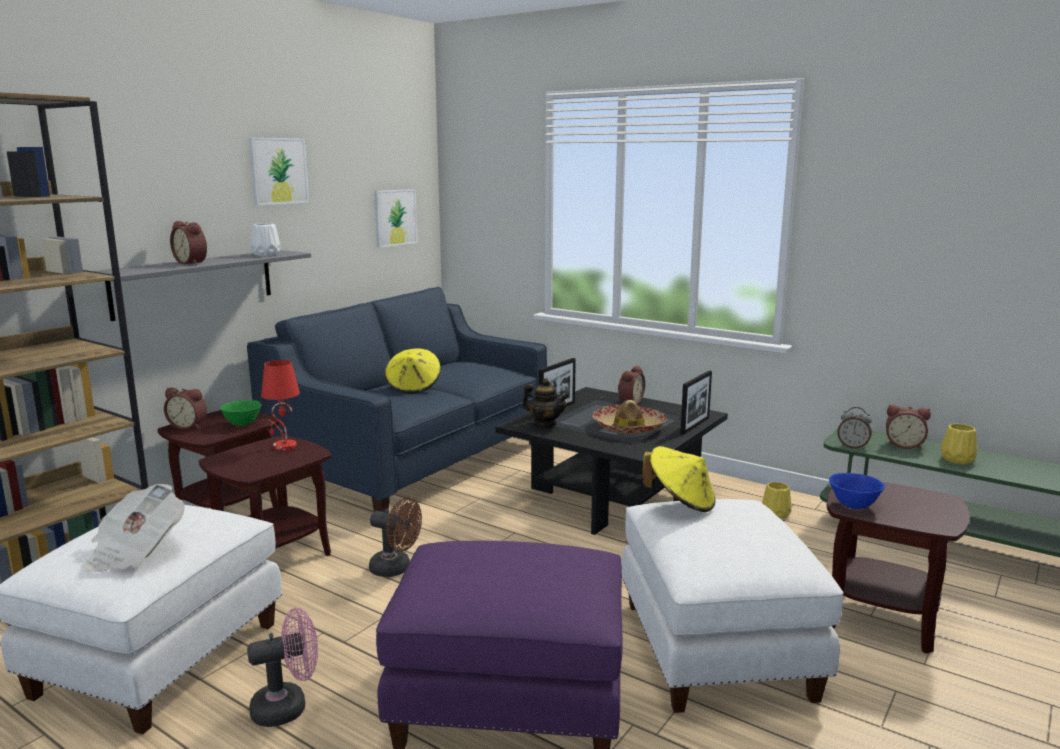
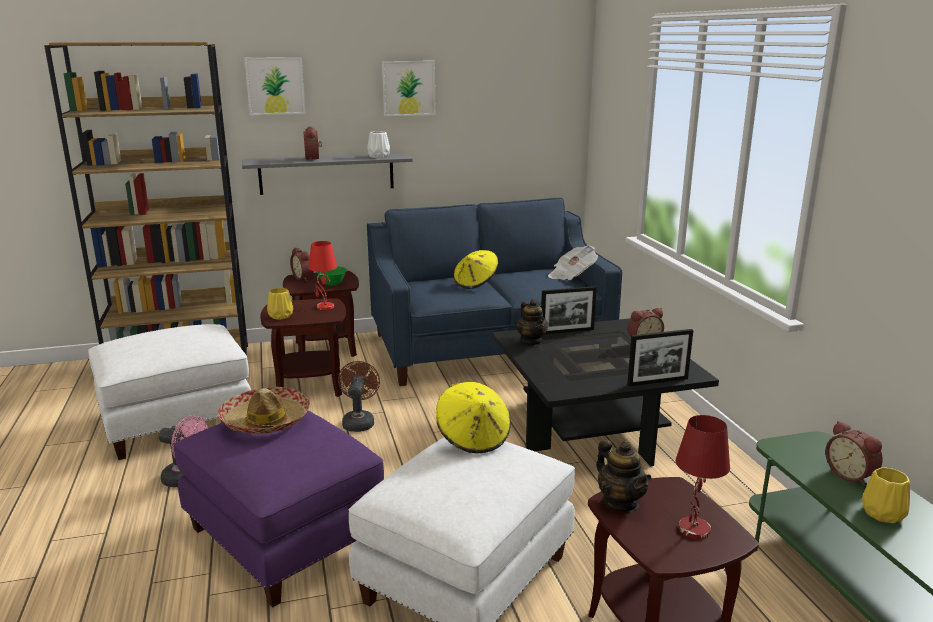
camera: 40 degrees right, 5 degrees up
newspaper [84,484,185,572] -> newspaper moved to [548,246,598,280]
brown fan [369,498,422,577] -> brown fan turned 150 degrees counterclockwise [338,361,380,432]
picture [374,189,418,248] -> picture moved to [244,57,306,115]
hat [593,400,667,435] -> hat moved to [217,387,310,434]
yellow vase [762,482,791,519] -> yellow vase moved to [267,288,293,320]
blue bowl [829,473,885,509] -> teapot [596,440,652,512]
alarm clock [837,407,872,449] -> none
none -> red table lamp [676,415,730,539]

